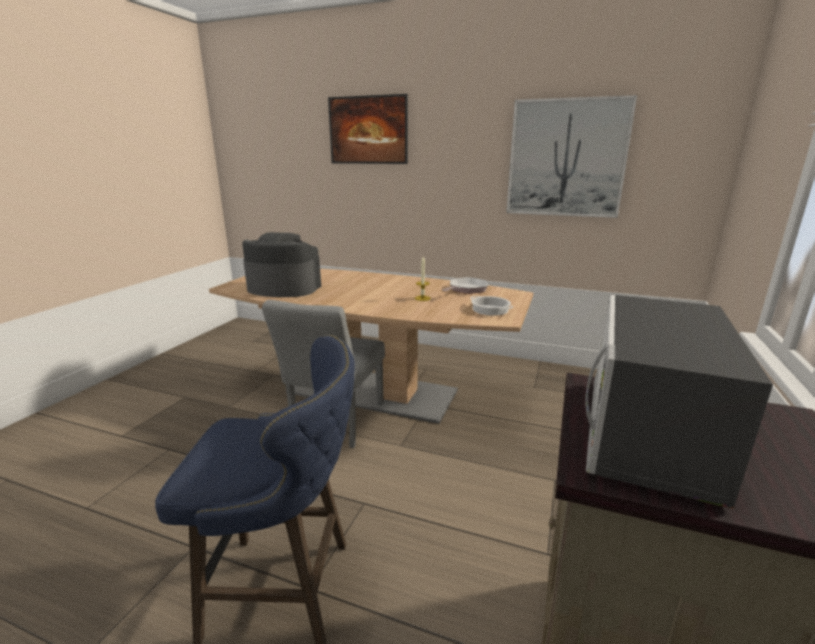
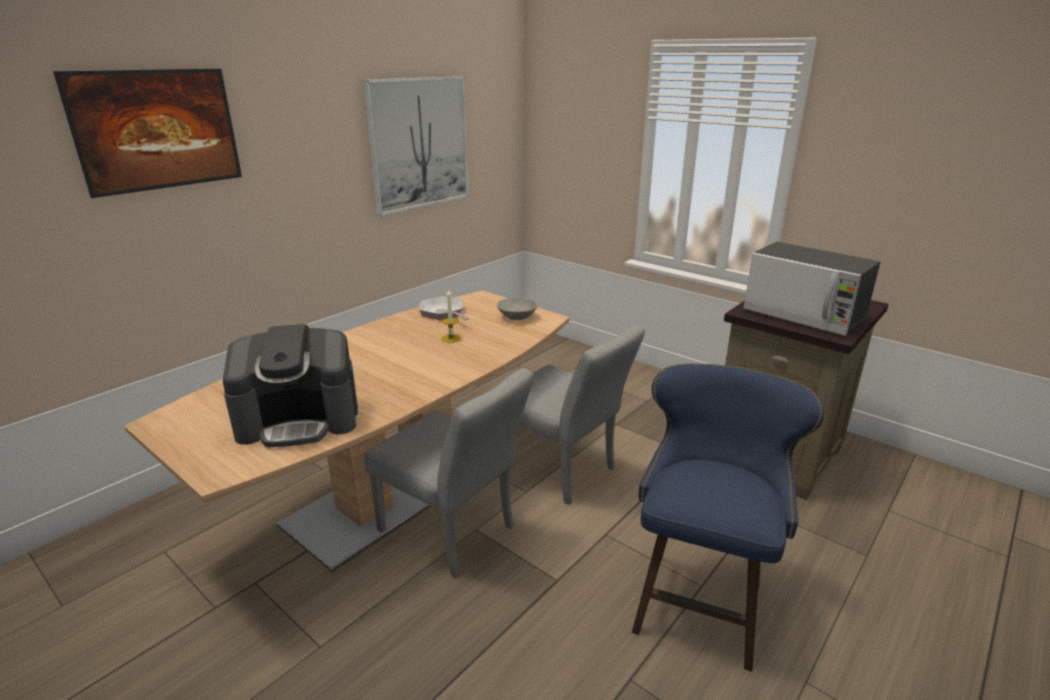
camera: 70 degrees left, 5 degrees up
coffee machine [242,232,321,297] -> coffee machine turned 135 degrees counterclockwise [223,324,358,447]
cooking pot [470,296,513,316] -> grey bowl [497,297,537,320]
none -> grey chair [519,325,645,505]

